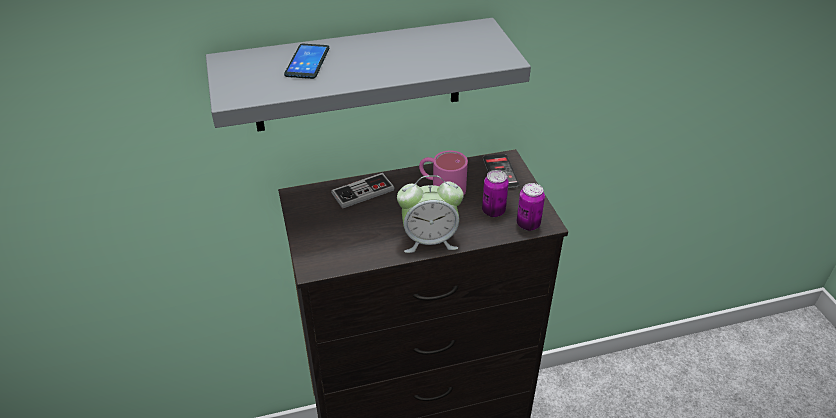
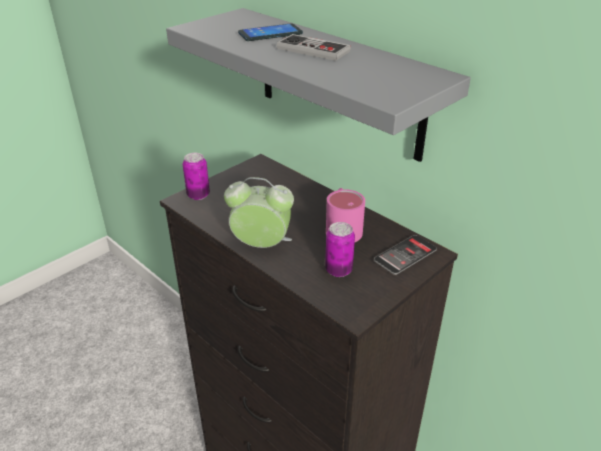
camera: 60 degrees right, 5 degrees down
game controller [331,173,395,209] -> game controller moved to [277,34,351,61]
alarm clock [397,175,464,253] -> alarm clock turned 135 degrees clockwise [224,177,294,248]
can [517,183,545,231] -> can moved to [183,153,210,200]

